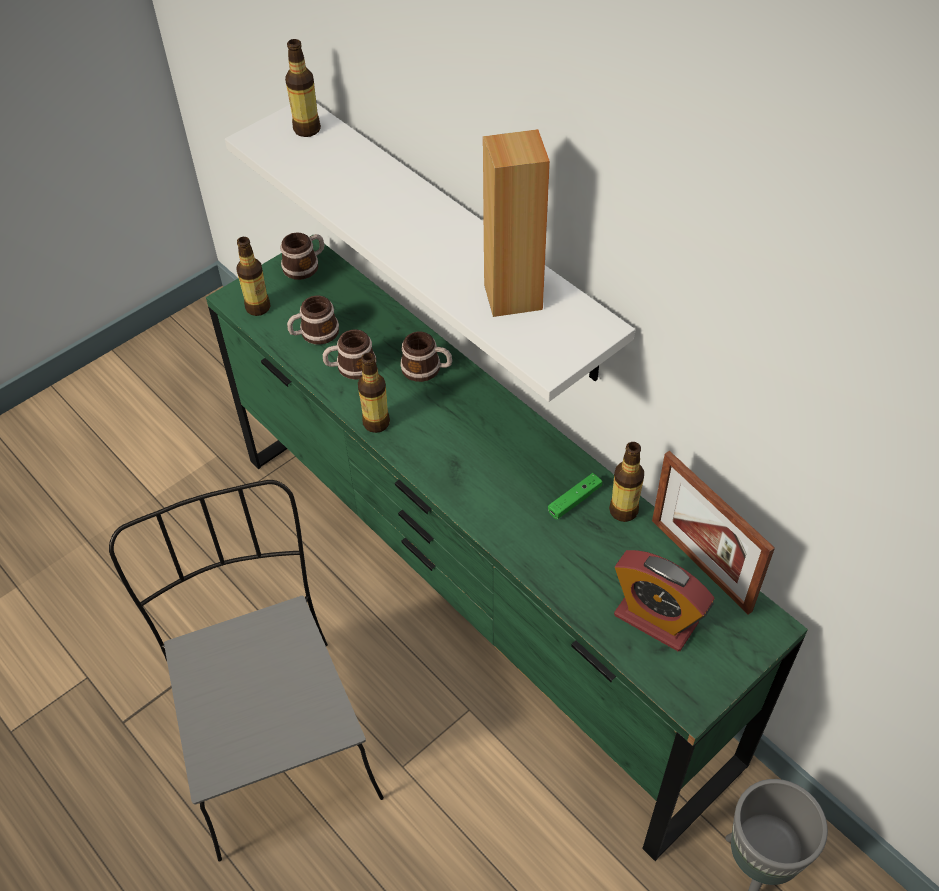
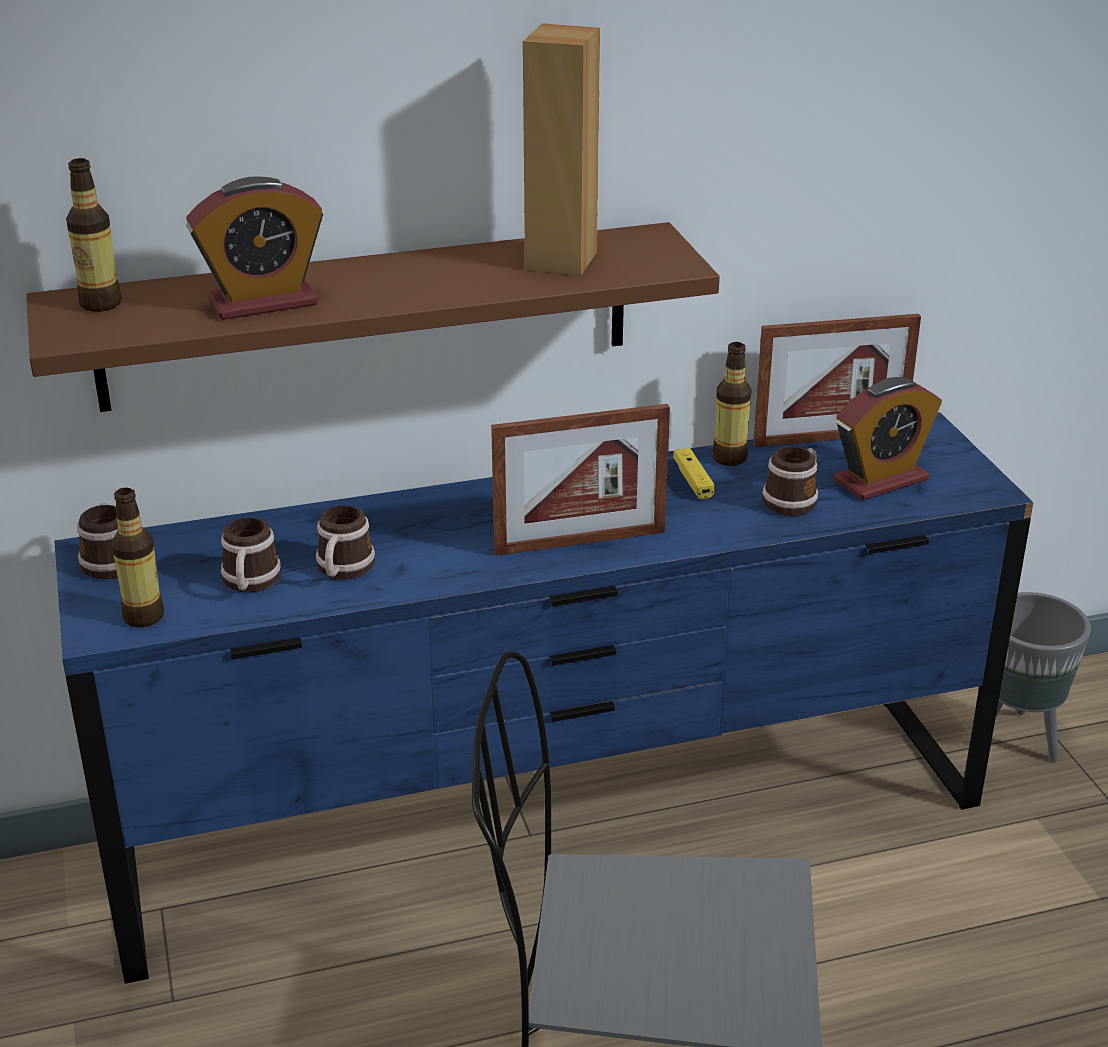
camera: 65 degrees left, 20 degrees down
green dresser [206,235,808,861] -> blue dresser [54,412,1034,984]
white shelf [225,103,635,402] -> brown shelf [26,222,720,412]
bottle [358,353,390,433] -> none
mug [400,332,452,382] -> mug moved to [762,446,818,516]
green game controller [548,473,603,519] -> yellow game controller [673,448,715,499]
none -> alarm clock [186,176,323,320]
none -> picture frame [491,404,670,556]

